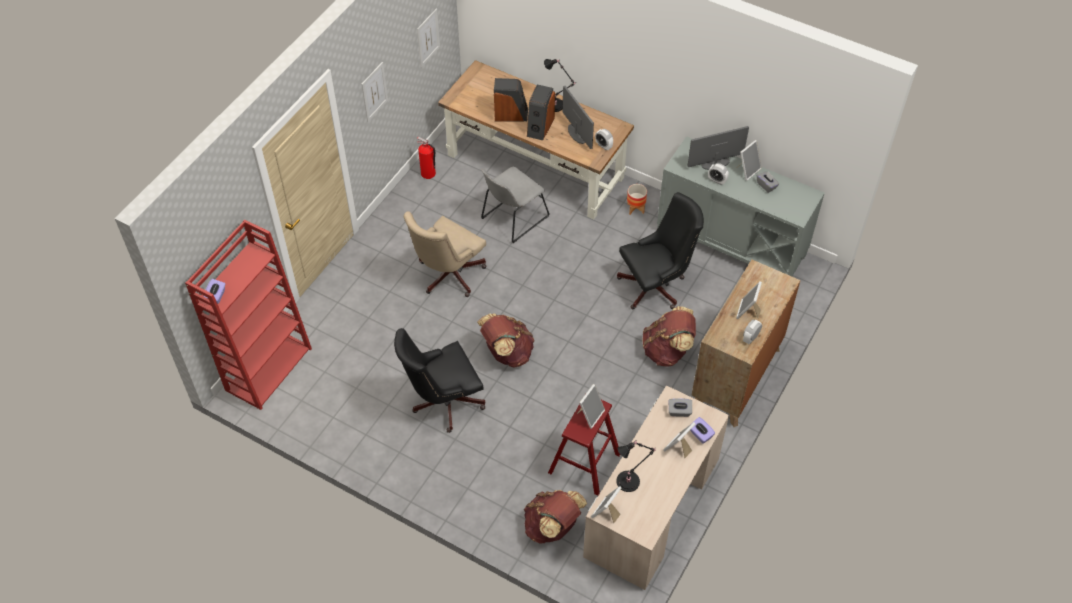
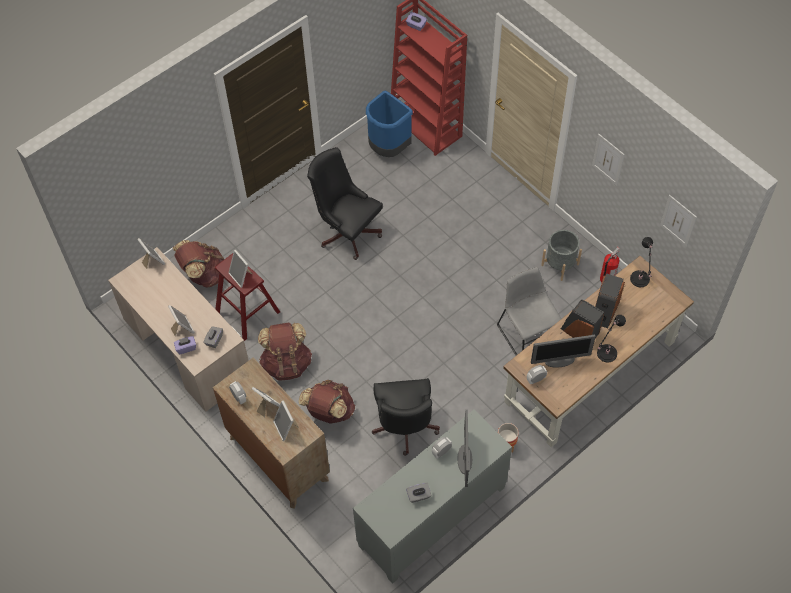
camera: 110 degrees right, 5 degrees up
black office chair [394,328,485,433] -> black office chair turned 45 degrees counterclockwise [307,147,383,260]
beige office chair [404,211,487,297] -> none
brown backpack [477,313,535,368] -> brown backpack moved to [258,323,312,381]
black table lamp [616,440,656,492] -> black table lamp moved to [630,237,653,287]
picture frame [736,140,762,181] -> picture frame moved to [273,401,299,441]
none -> blue trash can [366,91,413,157]
none -> grey planter [541,230,582,281]

